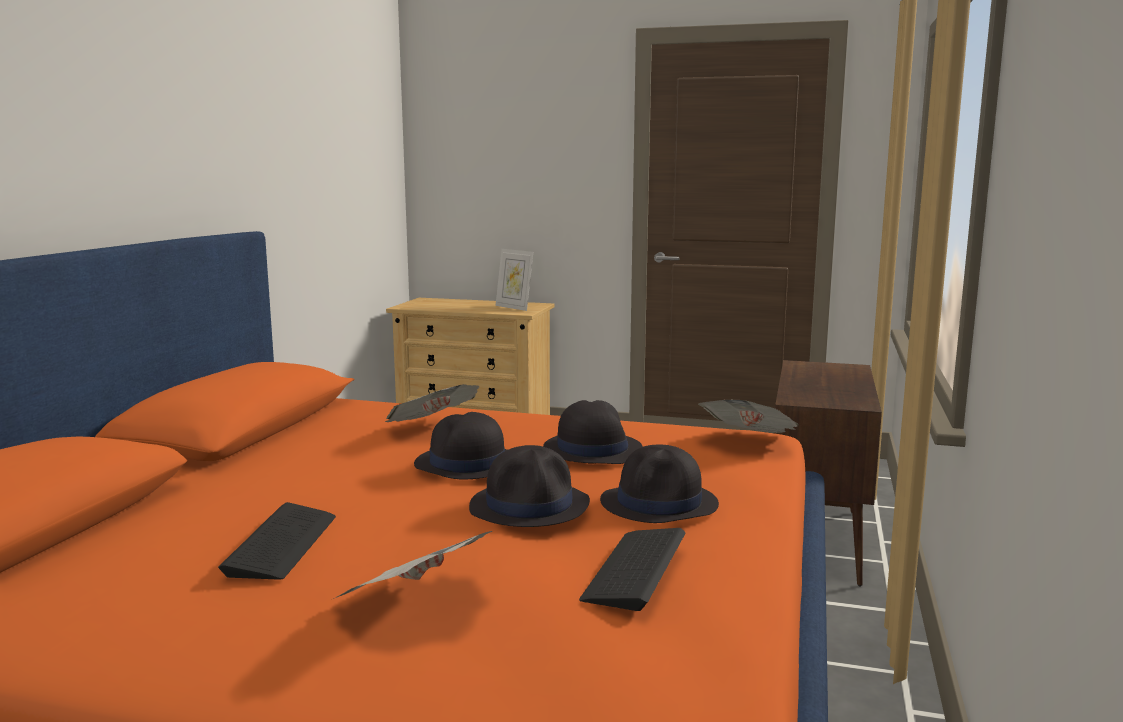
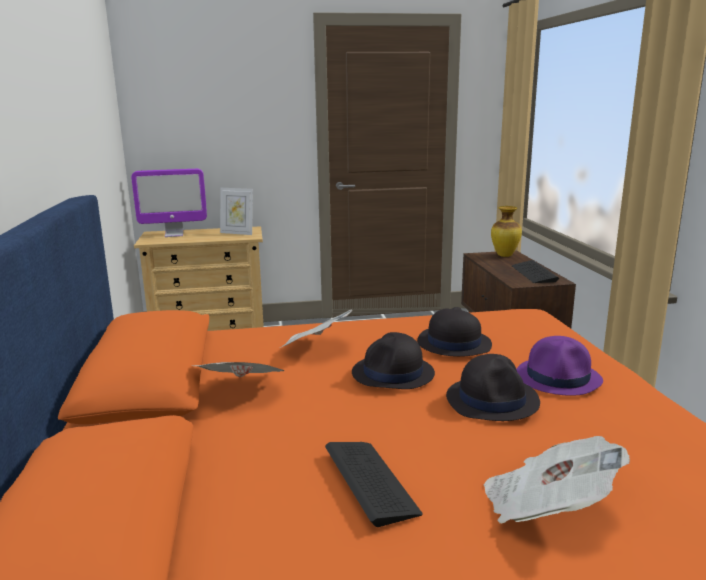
camera: 25 degrees left, 5 degrees up
keyboard [579,528,685,611] -> keyboard moved to [512,260,559,283]
black hat [600,444,719,523] -> purple hat [516,336,603,396]
newspaper [698,400,798,433] -> newspaper moved to [193,362,284,377]
none -> monitor [131,169,207,237]
none -> vase [491,206,522,257]

